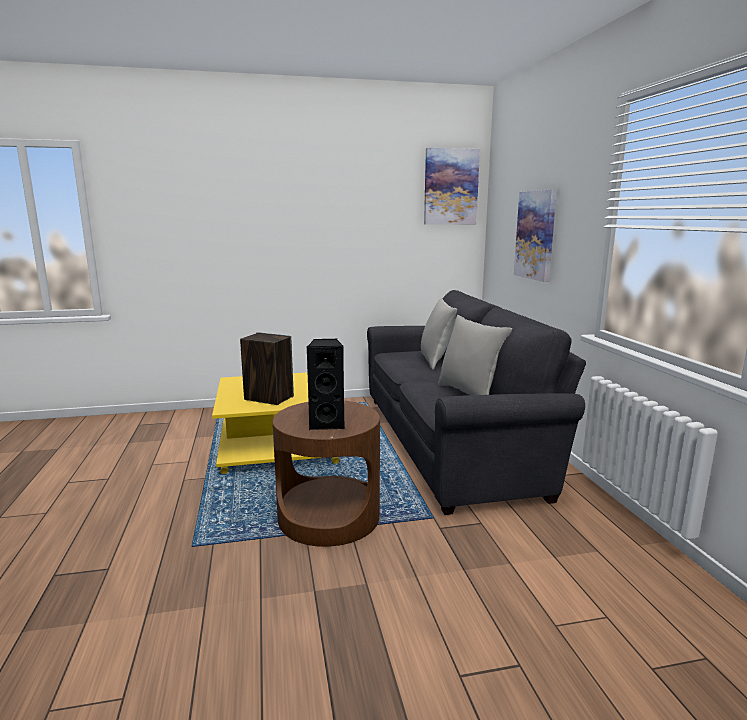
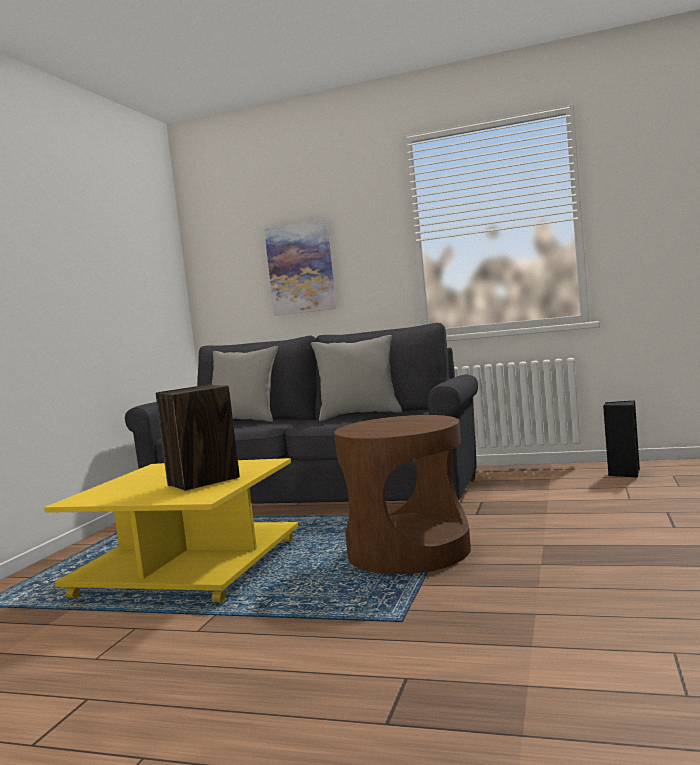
camera: 60 degrees left, 10 degrees down
black speaker [306,339,345,430] -> black speaker moved to [603,400,640,478]
picture [424,148,480,225] -> none

